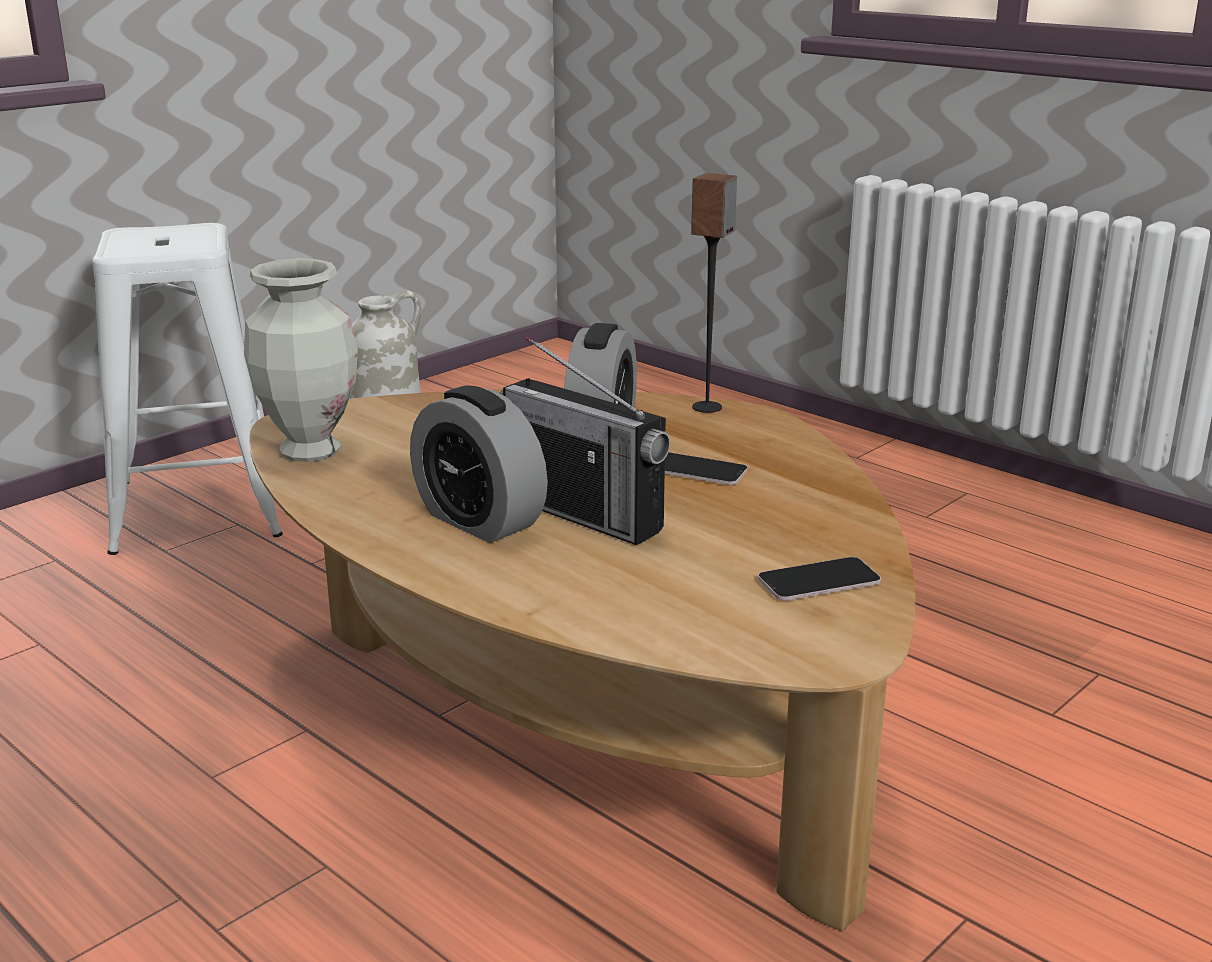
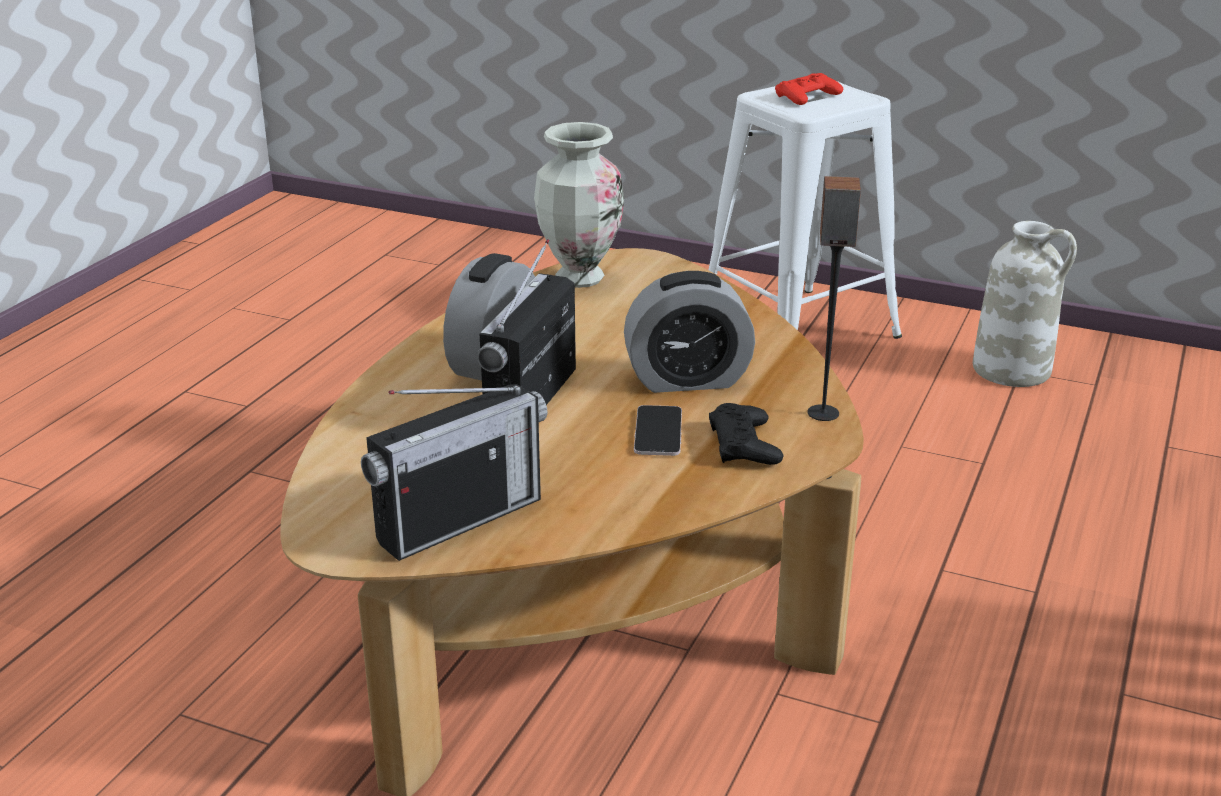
camera: 70 degrees right, 5 degrees up
phone [758,557,881,601] -> radio [361,384,547,561]
none -> black game controller [709,403,783,465]
none -> red game controller [775,73,843,105]

